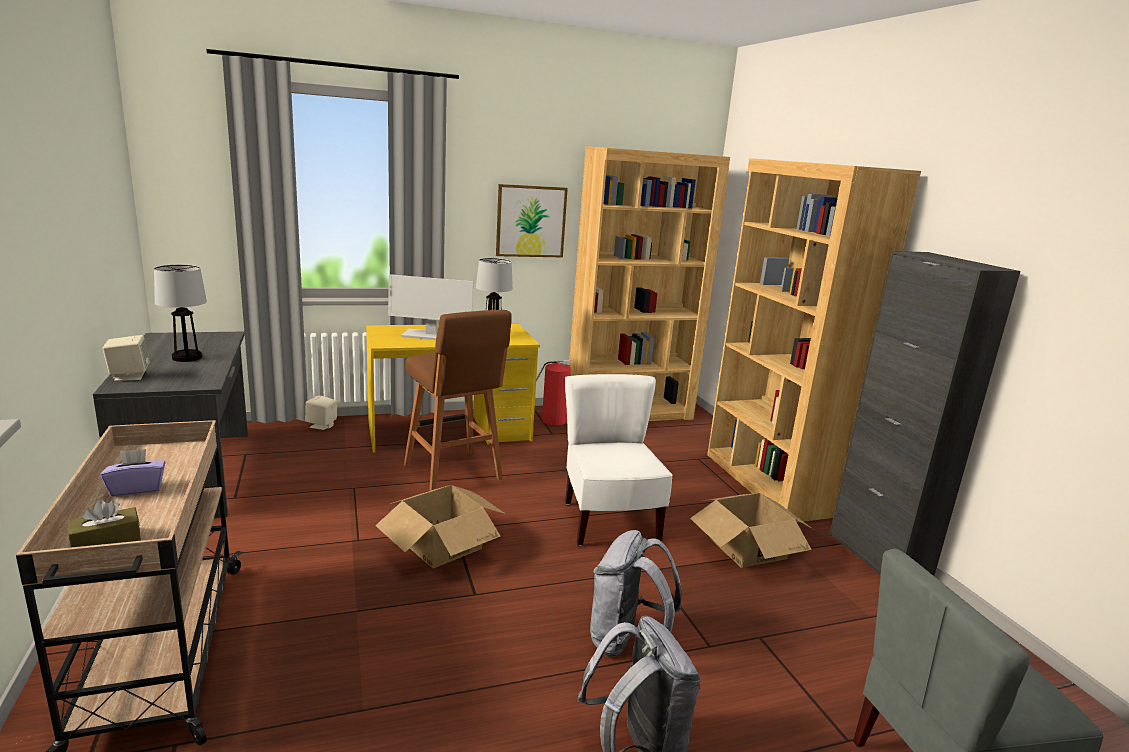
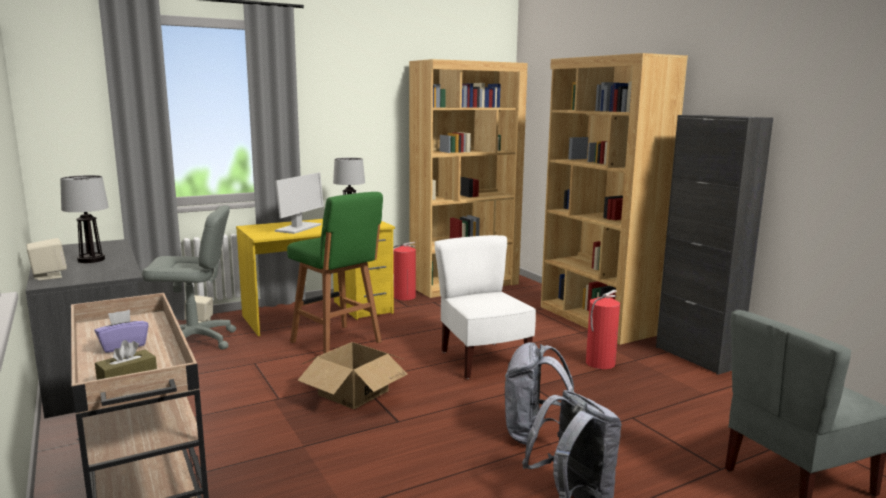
camera: 10 degrees left, 5 degrees down
monitor [388,274,473,340] -> monitor turned 60 degrees counterclockwise [275,172,324,234]
brown stool [404,310,512,491] -> green stool [287,192,383,354]
picture [496,184,568,258] -> none
cardboard box [690,493,814,568] -> fire extinguisher [586,290,620,369]
none -> grey office chair [142,205,236,350]

